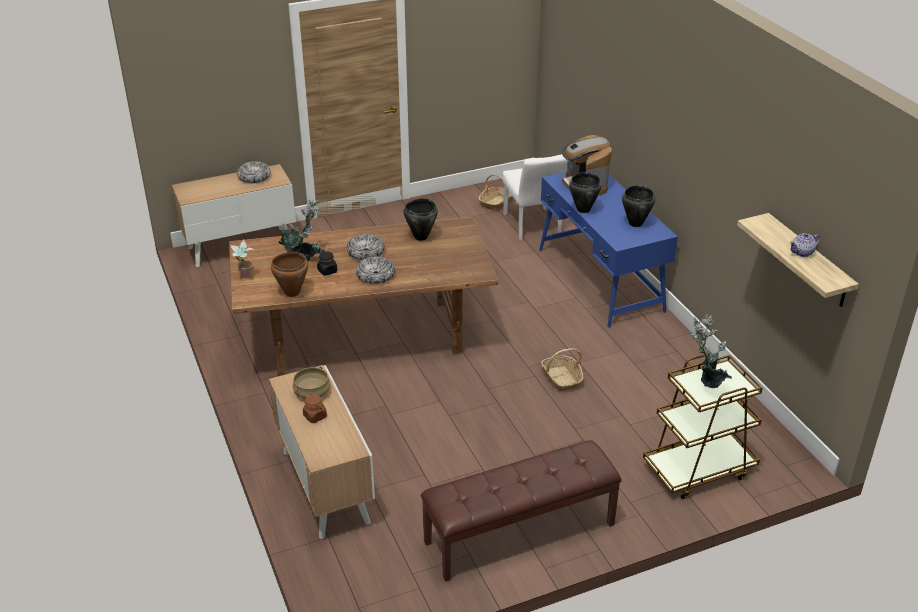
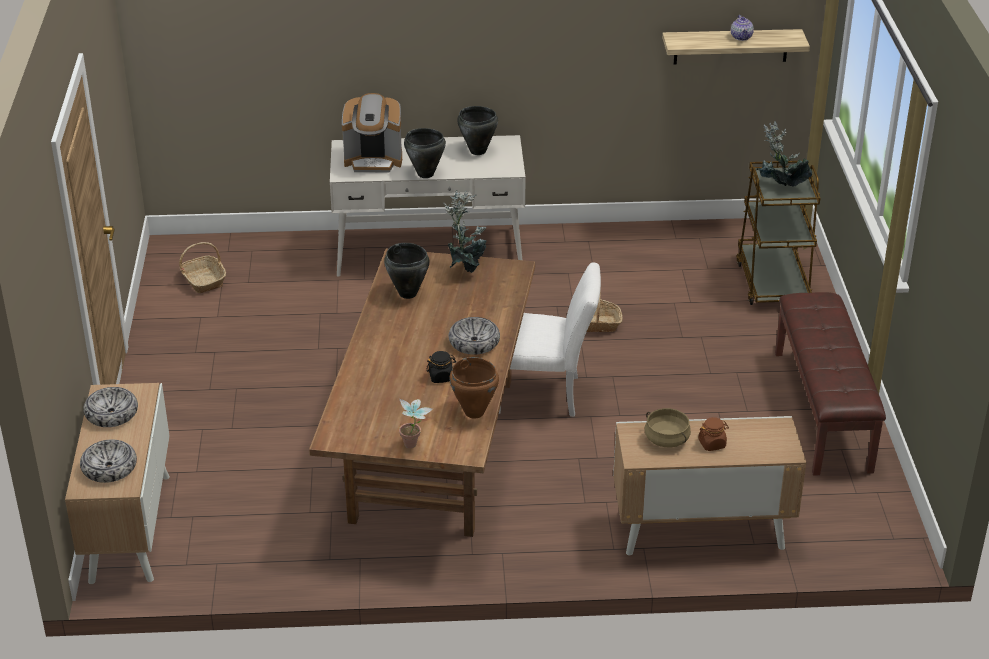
camera: 70 degrees left, 0 degrees up
potted plant [279,199,325,261] -> potted plant moved to [444,190,487,273]
bowl [347,234,385,260] -> bowl moved to [80,440,137,483]
white chair [502,154,568,240] -> white chair moved to [499,262,601,417]
blue desk [539,172,678,328] -> white desk [330,135,526,276]

